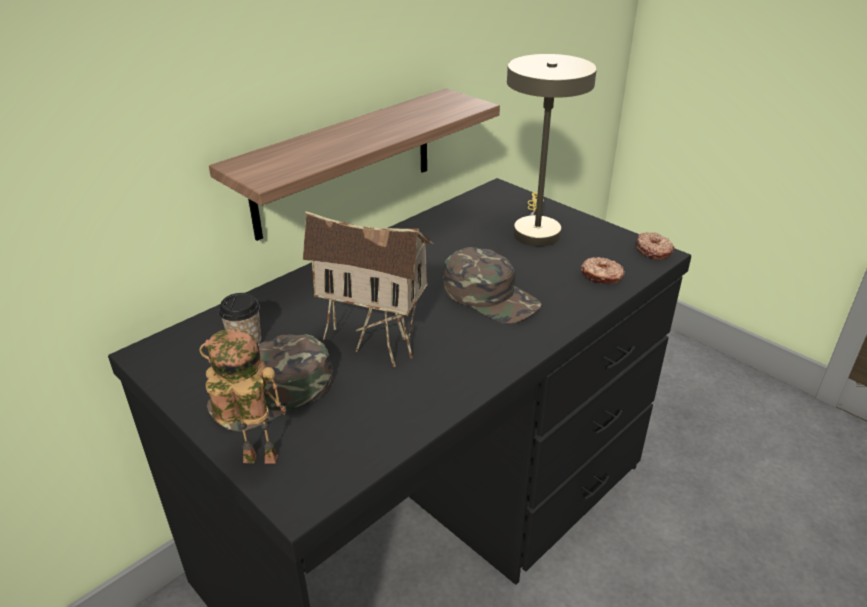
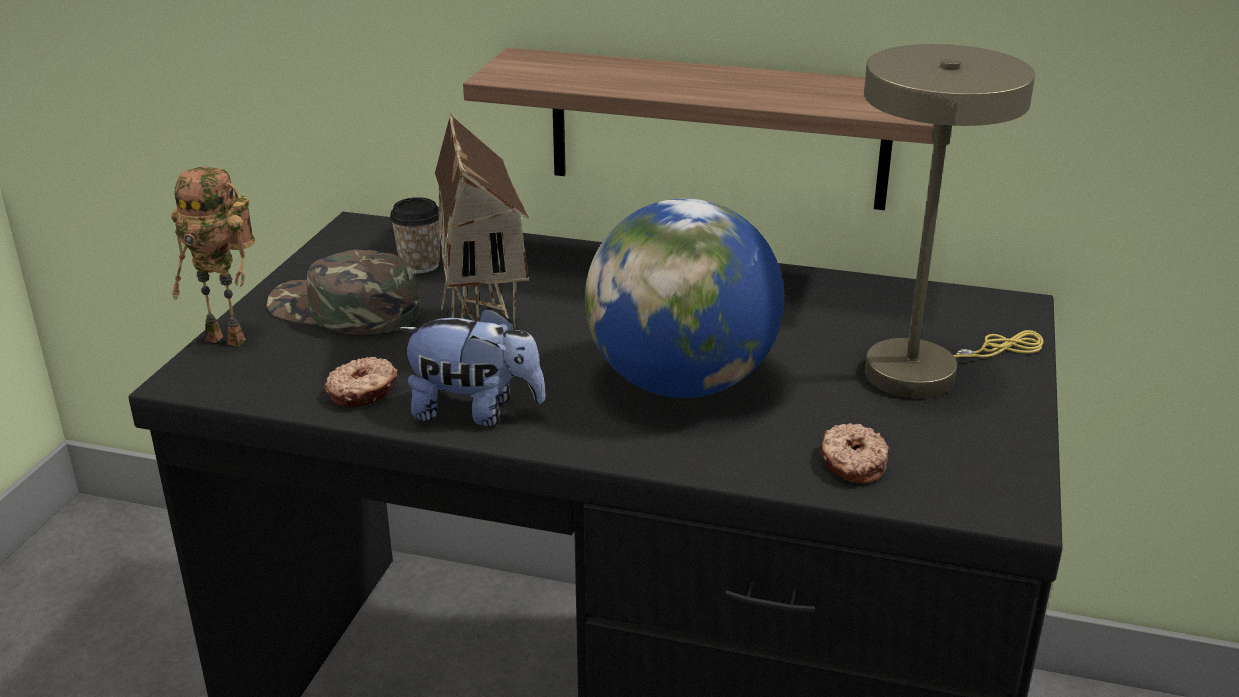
camera: 60 degrees right, 5 degrees down
toy robot [199,329,286,464] -> toy robot turned 135 degrees clockwise [171,167,255,346]
green cap [443,247,542,324] -> globe [585,198,784,398]
donut [636,232,674,259] -> donut moved to [325,357,397,407]
none -> plush toy [398,307,546,426]

